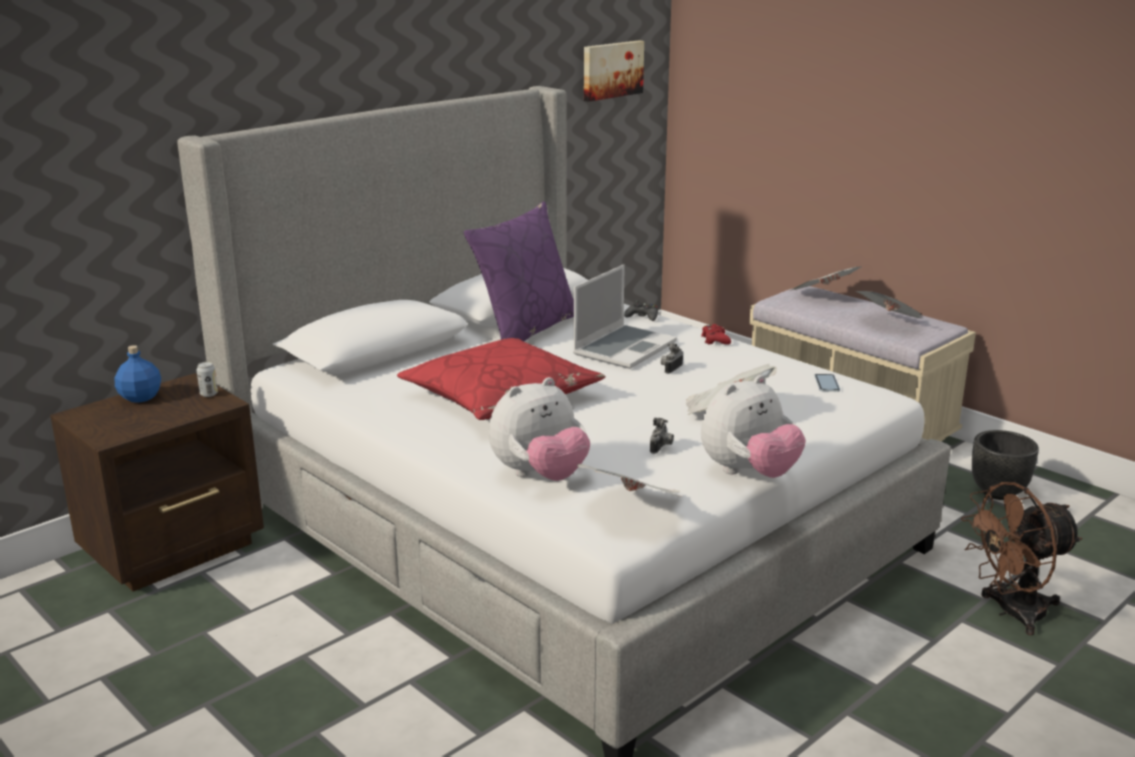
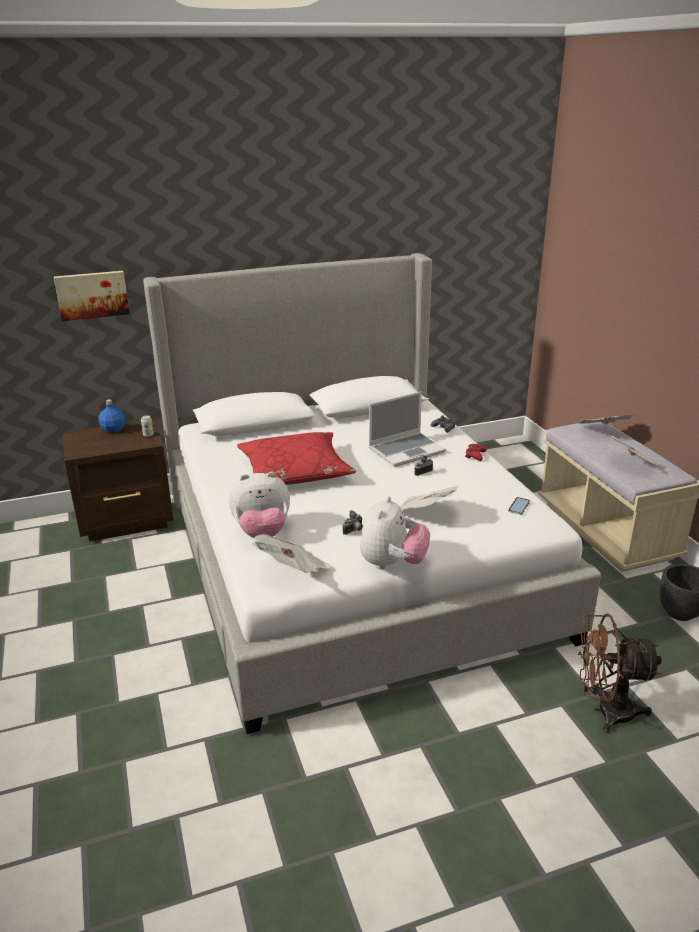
camera: 25 degrees right, 5 degrees up
purple pillow [464,201,574,341] -> none
picture [584,40,644,102] -> picture moved to [54,271,130,321]
plush toy [701,375,806,478] -> plush toy turned 60 degrees counterclockwise [360,496,430,570]

